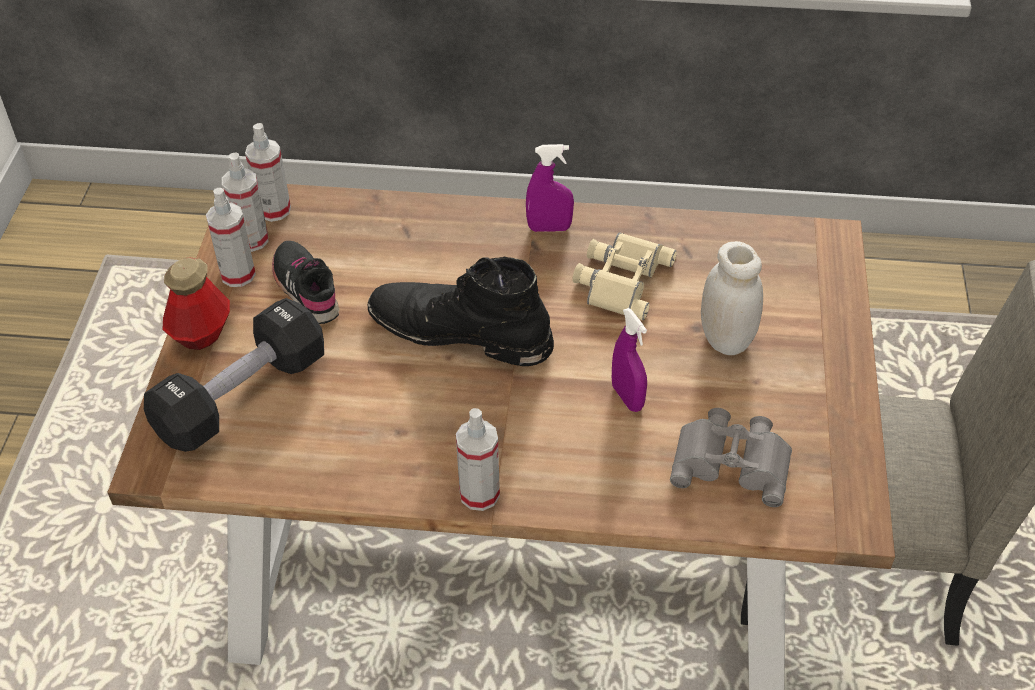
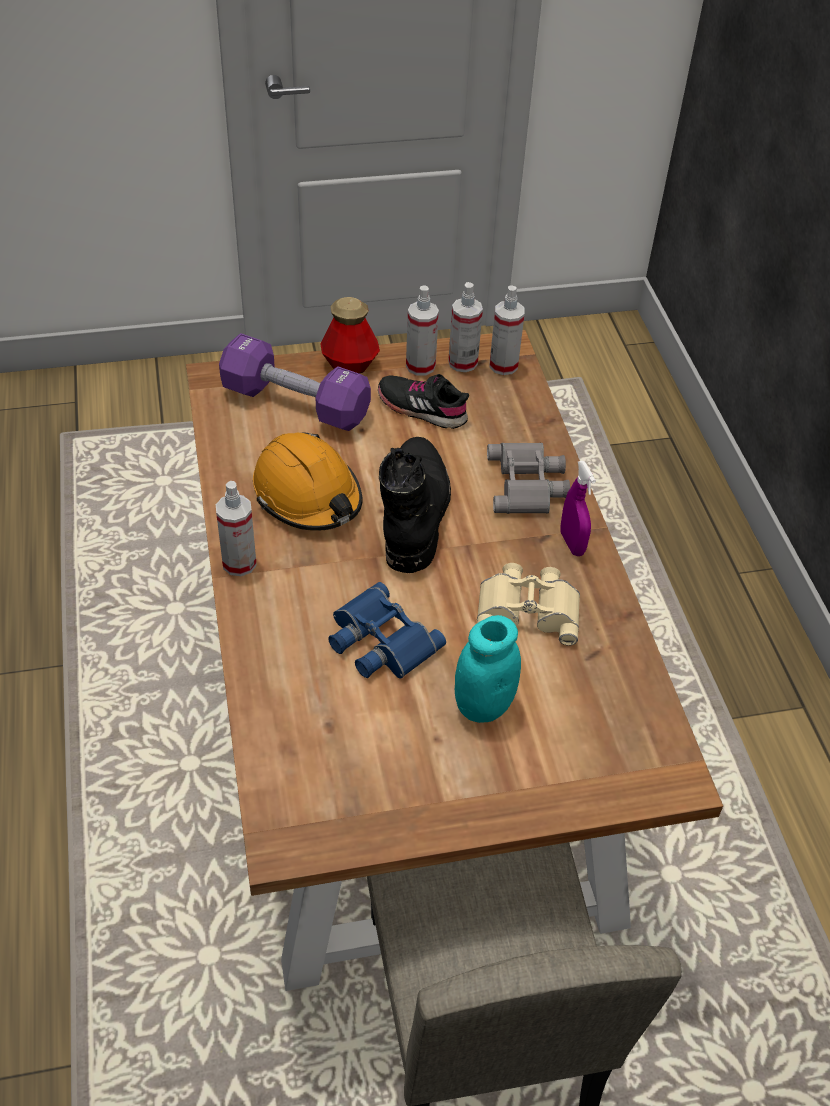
camera: 70 degrees right, 0 degrees up
black dumbbell [144,298,324,452] -> purple dumbbell [219,333,371,431]
black shoe [272,241,339,324] -> black shoe turned 105 degrees counterclockwise [378,374,469,429]
purple spray bottle [612,308,647,412] -> blue binoculars [328,582,446,678]
grey binoculars [670,408,792,507] -> grey binoculars moved to [487,443,570,514]
white jar [701,241,763,355] -> turquoise jar [455,615,521,723]
none -> orange hard hat [253,432,362,531]

